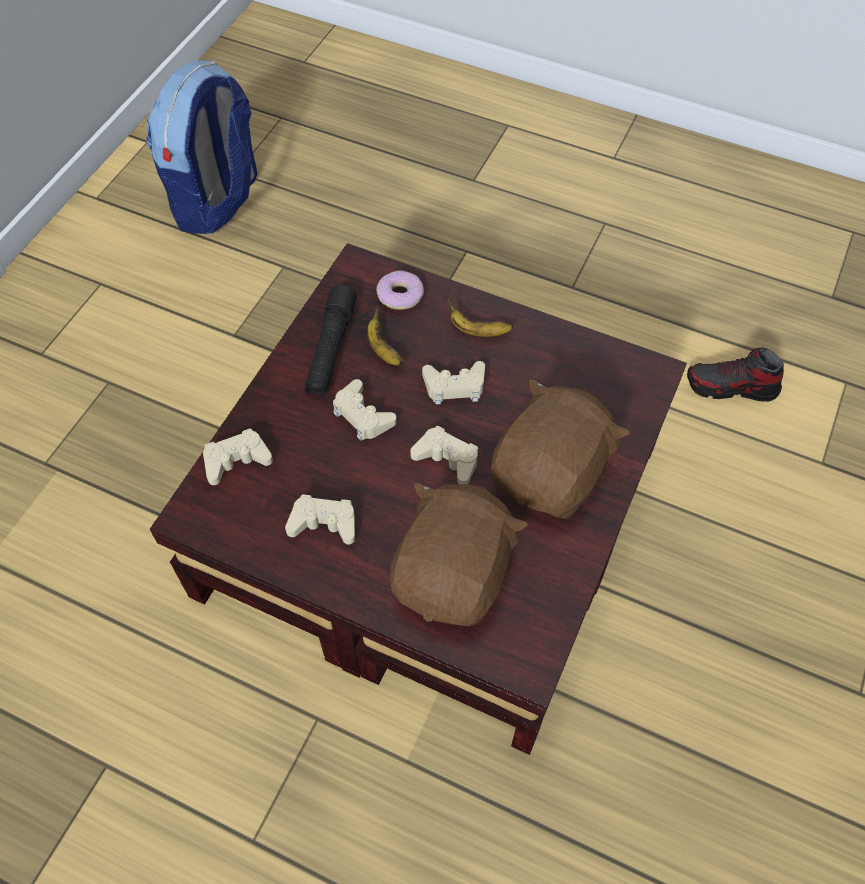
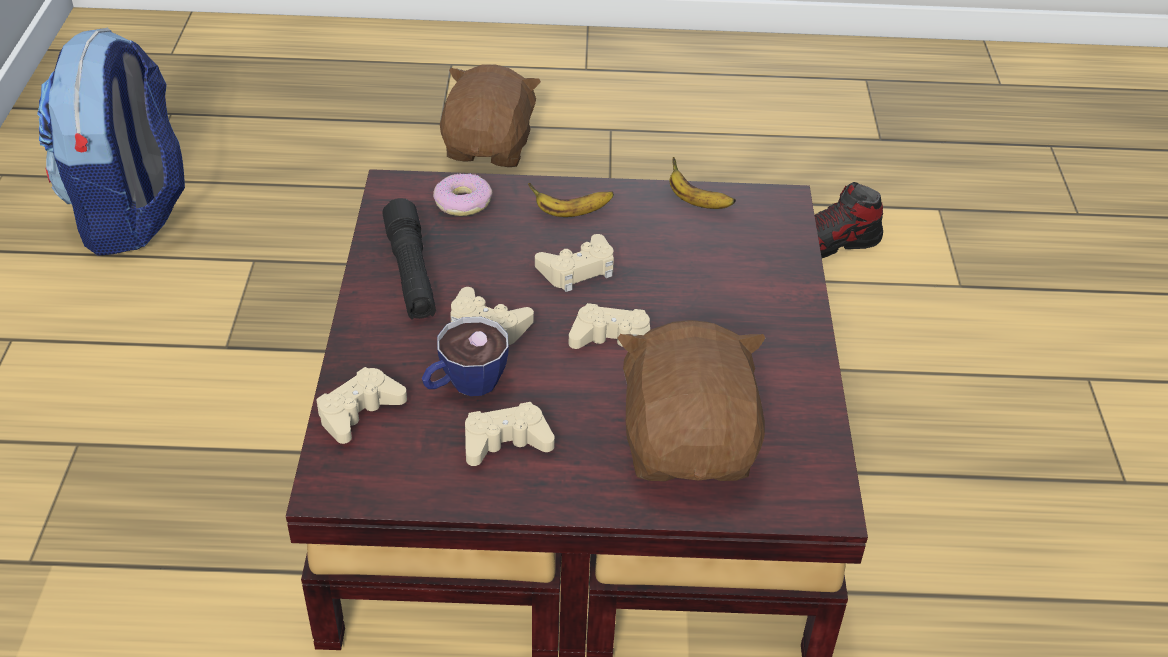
camera: 25 degrees left, 15 degrees down
banana [367,306,403,365] -> banana moved to [670,157,736,209]
brown plush toy [492,379,629,519] -> brown plush toy moved to [440,65,541,167]
none -> cup [422,317,509,396]

